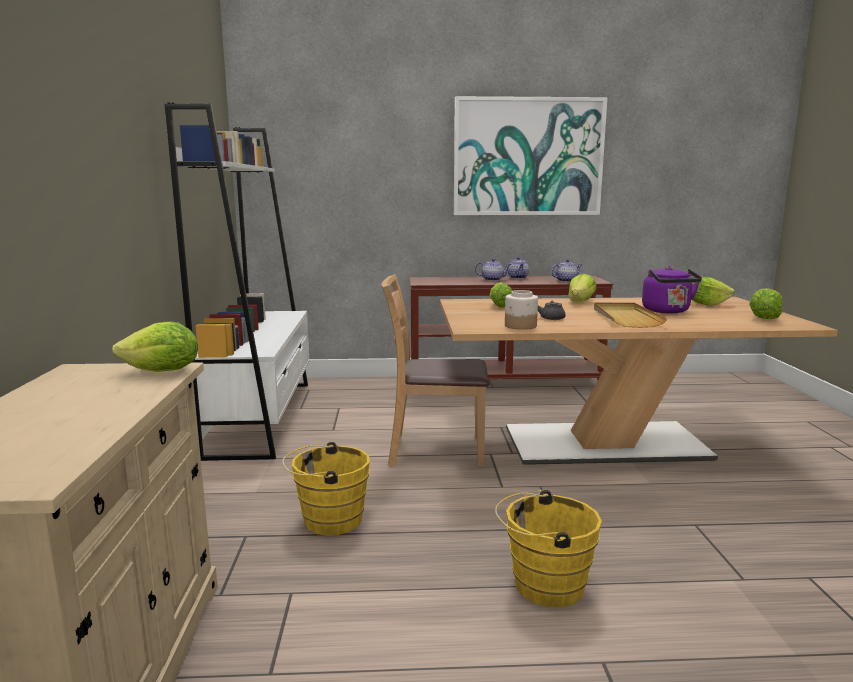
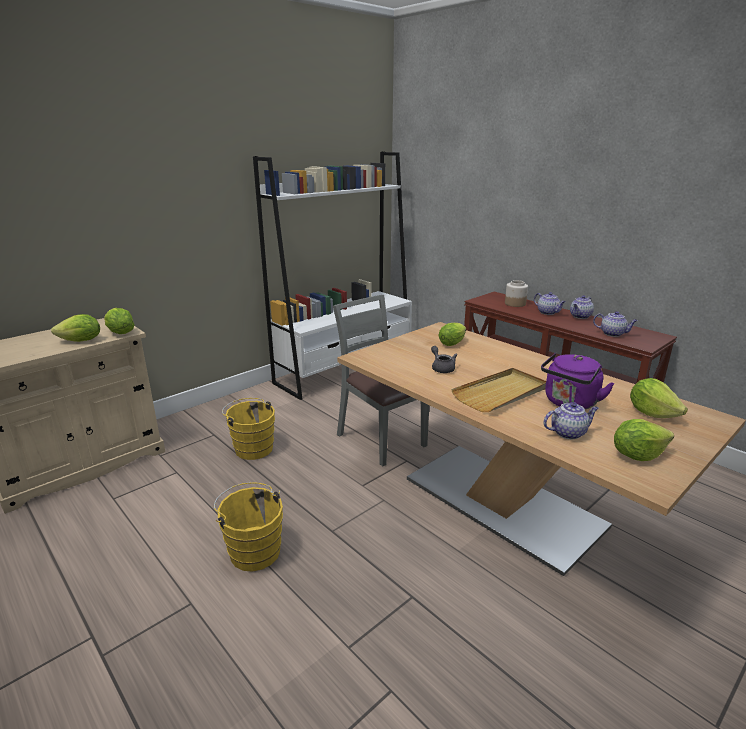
camera: 50 degrees right, 10 degrees up
brown chair [381,274,489,467] -> grey chair [333,295,429,466]
picture [454,96,608,215] -> none
jar [505,290,538,330] -> jar moved to [505,280,528,307]
lettuce [568,274,597,302] -> lettuce moved to [51,314,100,342]
none -> teapot [543,402,599,439]

